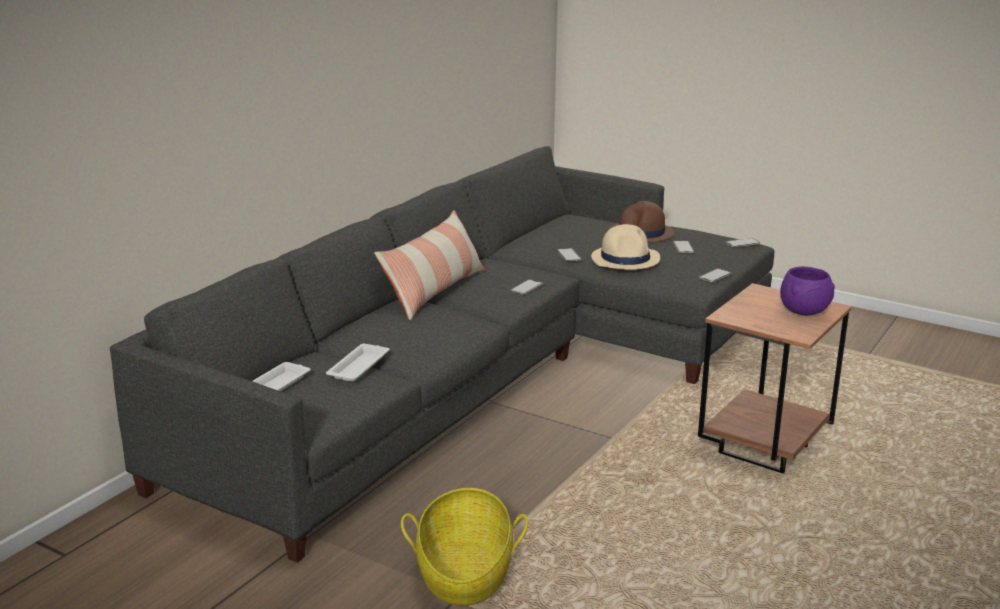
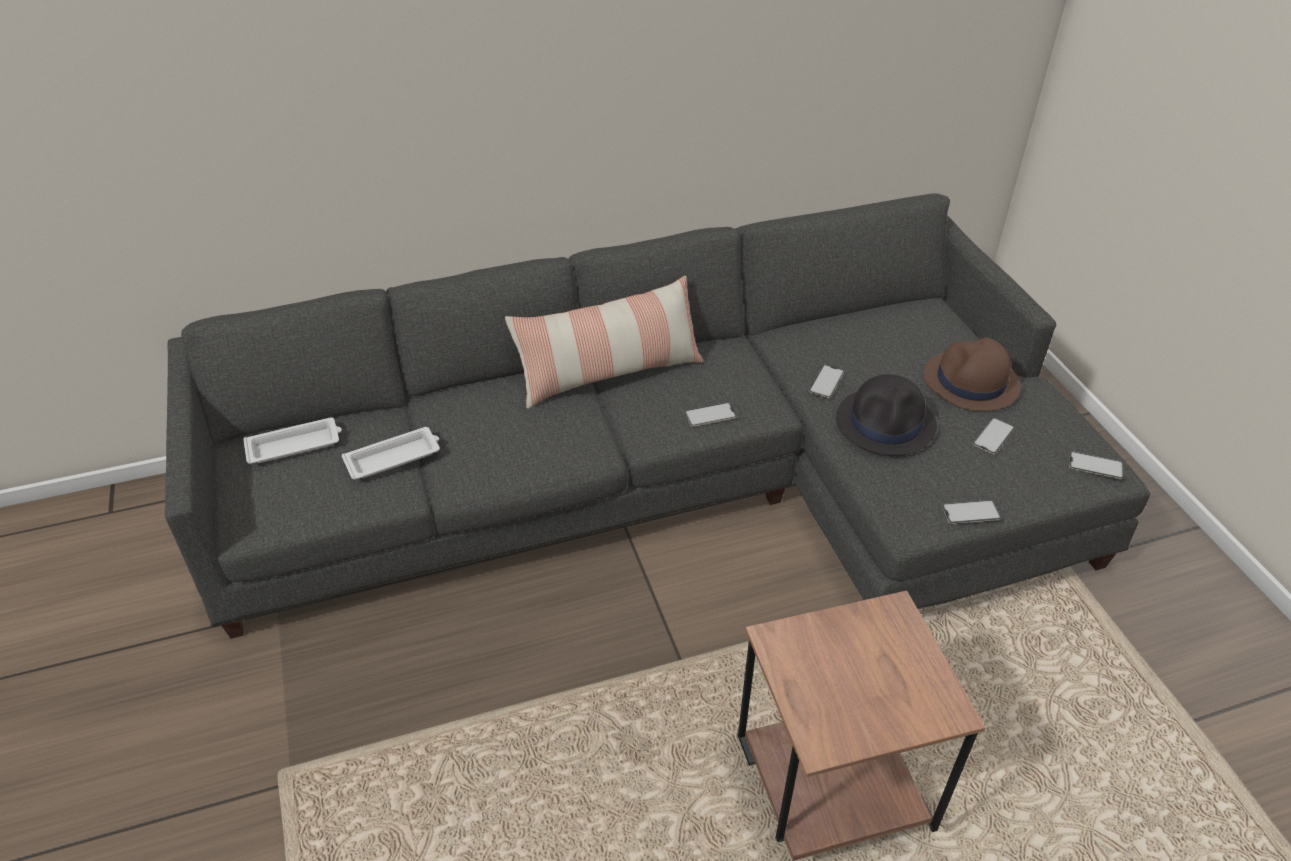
camera: 40 degrees right, 20 degrees up
basket [401,488,528,606] -> none
beige hat [591,224,660,270] -> black hat [836,374,937,455]
purple bowl [780,266,835,315] -> none

